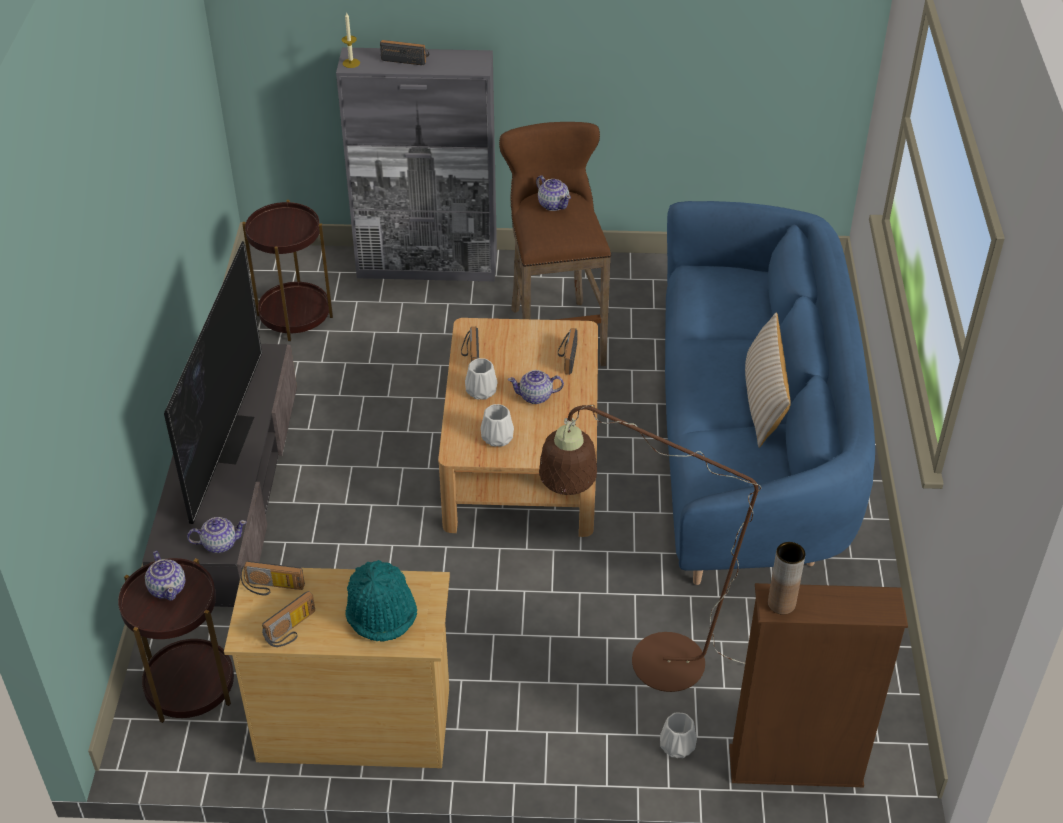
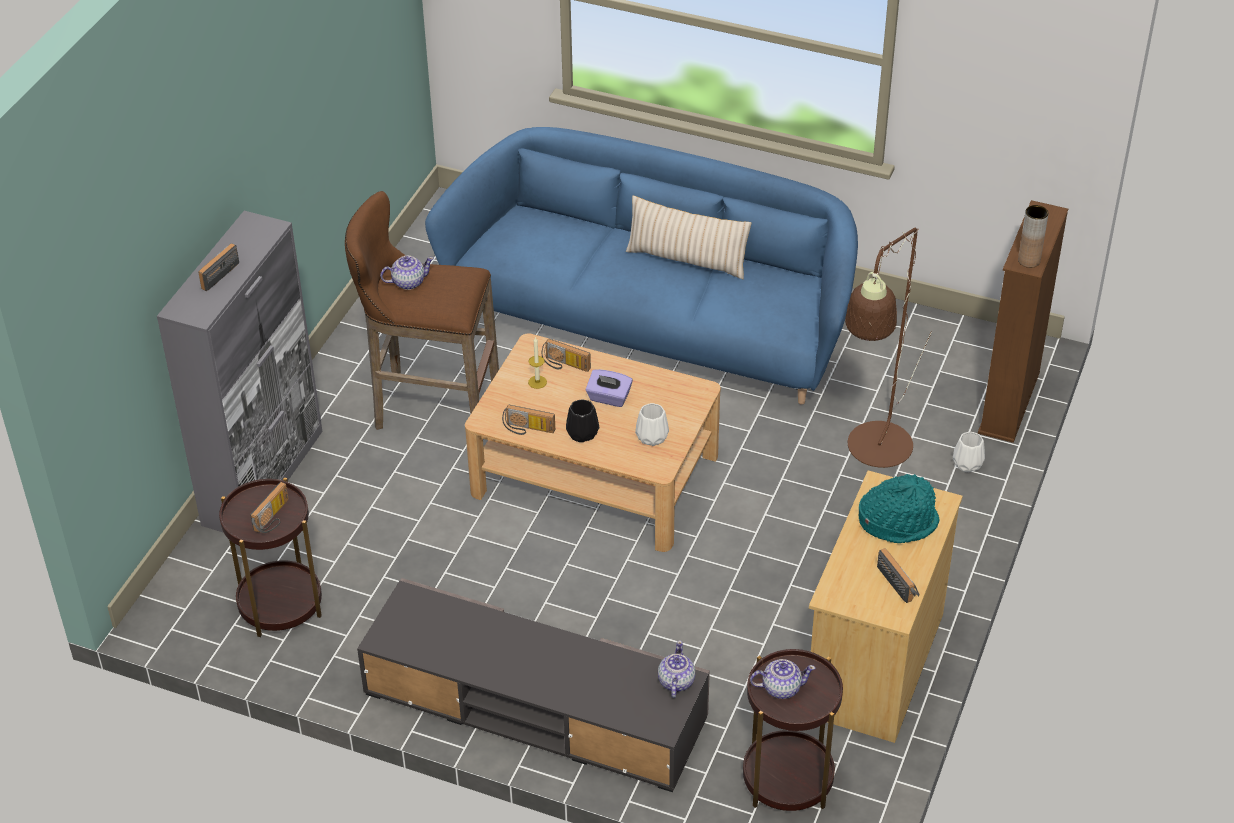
camera: 70 degrees left, 0 degrees up
television [164,241,262,524] -> none
radio [241,561,305,596] -> radio moved to [250,482,289,533]
candle [342,13,360,68] -> candle moved to [528,337,547,389]
white vase [465,358,497,399] -> black vase [566,399,599,442]
teapot [508,370,564,404] -> purple tissue box [585,369,633,407]

